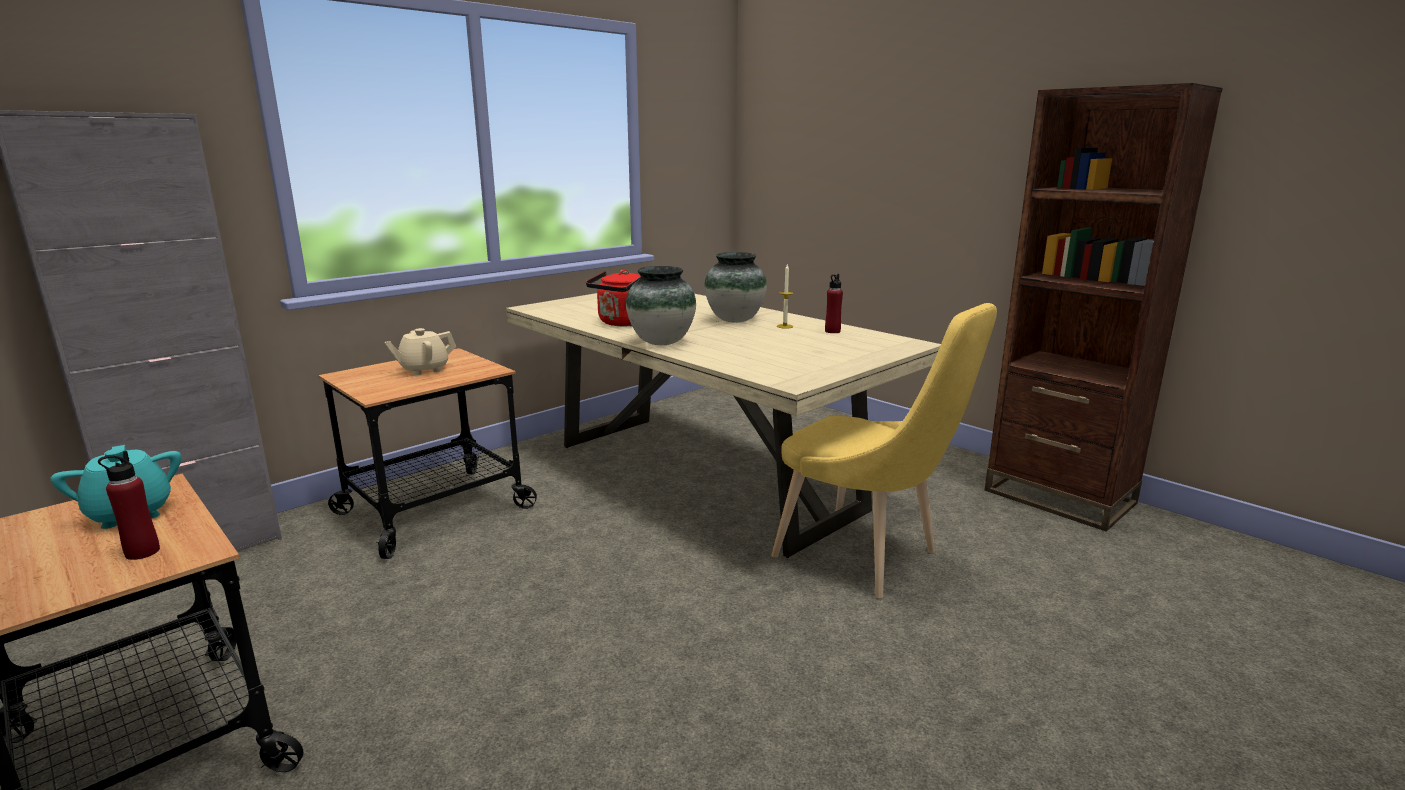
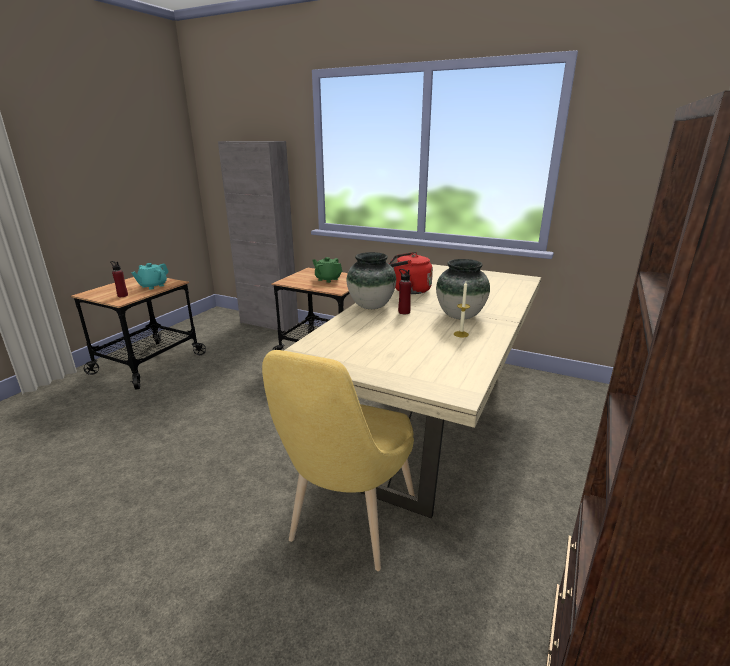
camera: 70 degrees right, 5 degrees up
beige teapot [384,328,456,376] -> green teapot [312,257,342,283]
red bottle [825,274,843,333] -> red bottle moved to [398,269,411,314]

